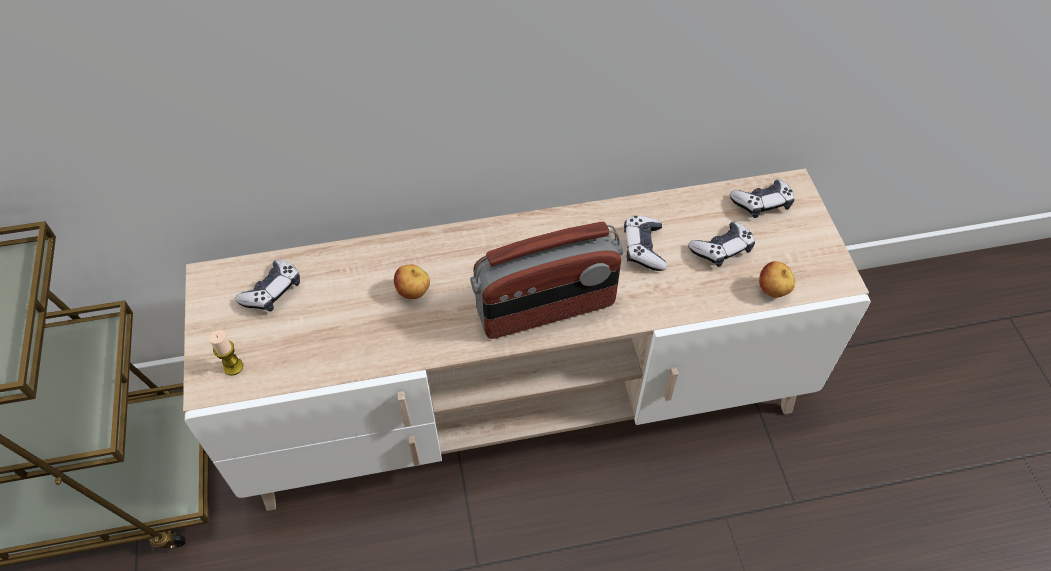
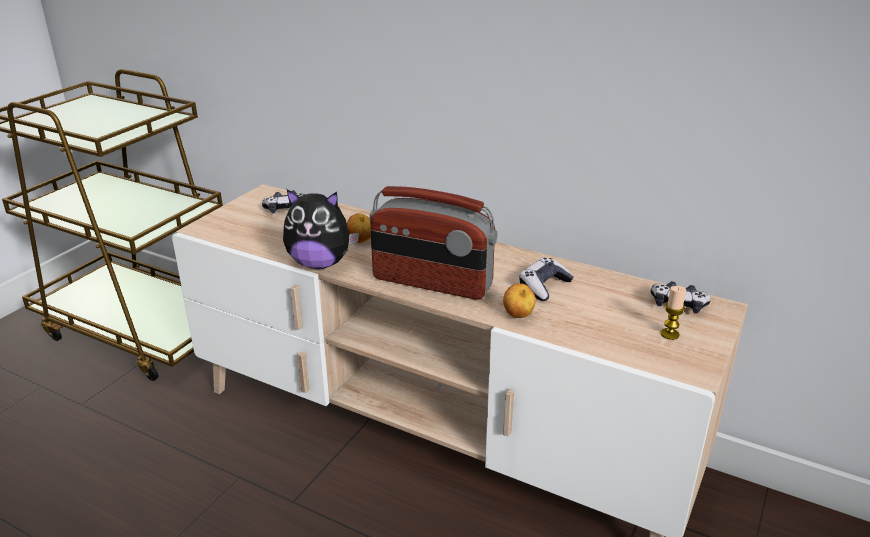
camera: 40 degrees right, 25 degrees down
candle [209,330,243,376] -> candle moved to [661,286,686,340]
game controller [688,221,755,267] -> none
apple [759,261,795,298] -> apple moved to [503,283,536,318]
none -> plush toy [283,189,359,269]

